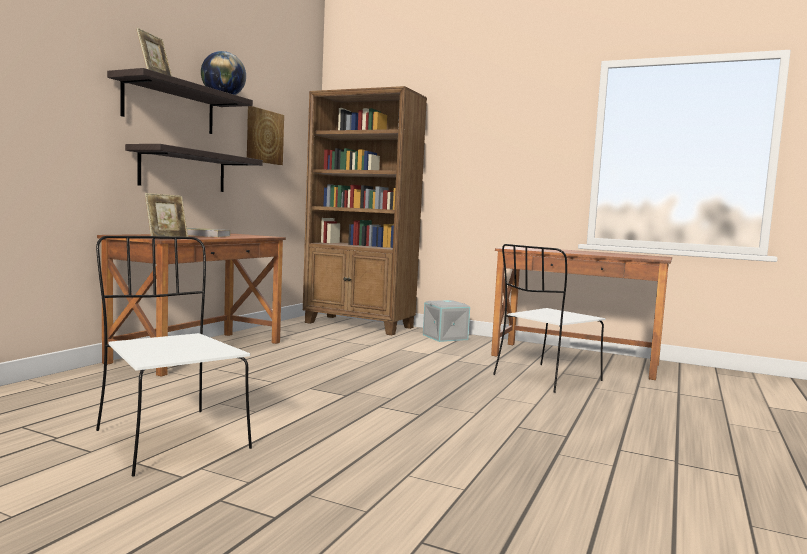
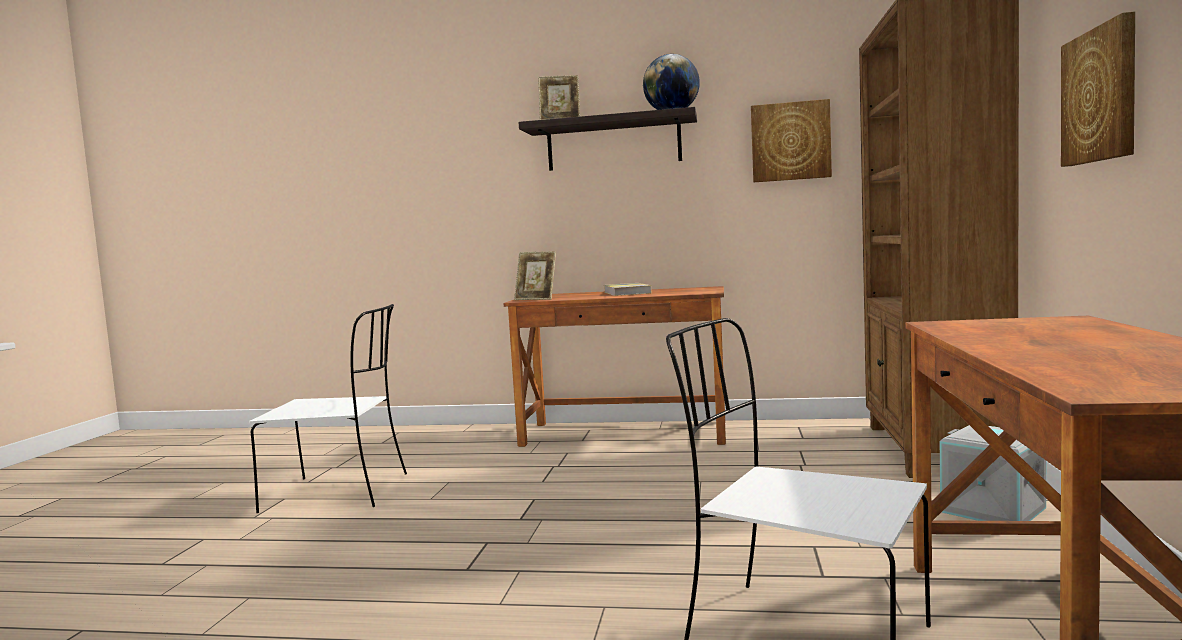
camera: 75 degrees right, 0 degrees up
white chair [96,236,252,477] -> white chair turned 60 degrees clockwise [249,304,407,513]
shelf [125,144,263,192] -> none
none -> picture [1061,12,1135,167]

